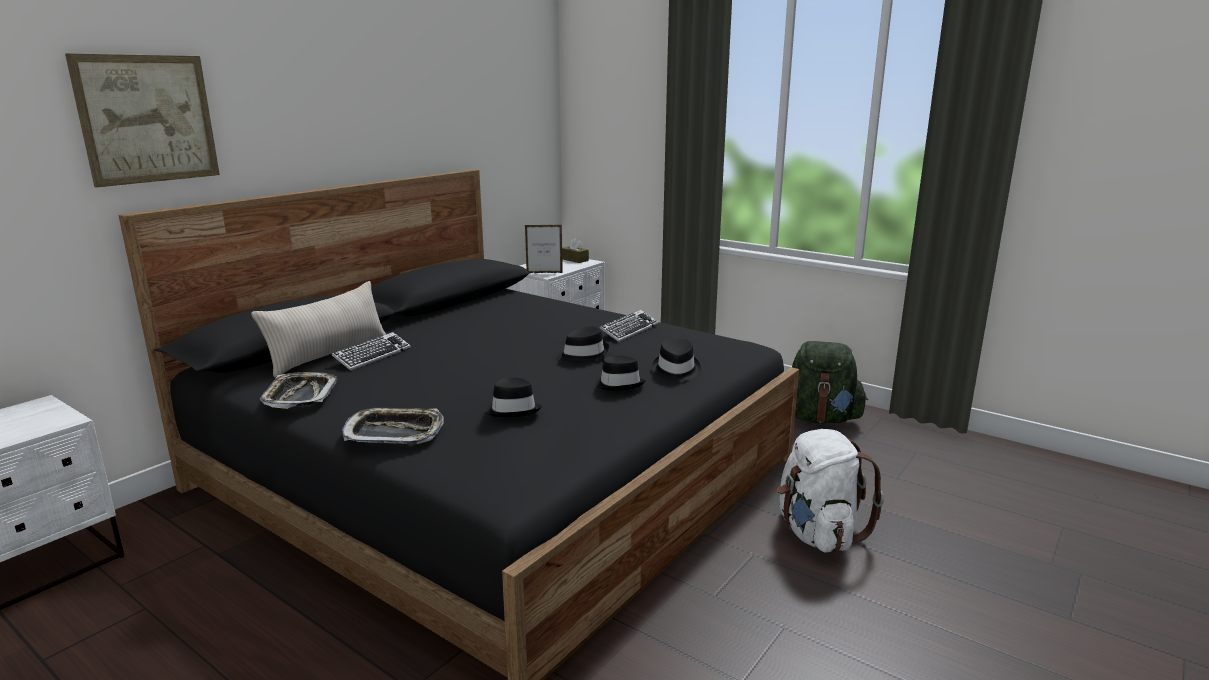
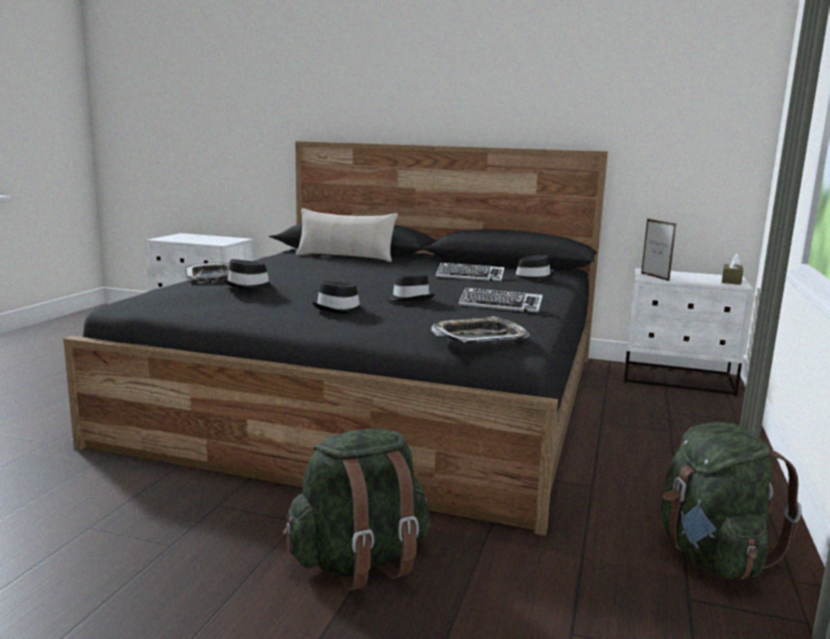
camera: 70 degrees right, 5 degrees down
picture [65,53,220,188] -> none
tray [260,372,337,409] -> tray moved to [431,316,530,344]
keyboard [332,332,411,371] -> keyboard moved to [436,262,504,282]
black hat [652,338,701,382] -> black hat moved to [510,255,555,282]
white backpack [777,429,884,553] -> green backpack [283,429,430,591]

